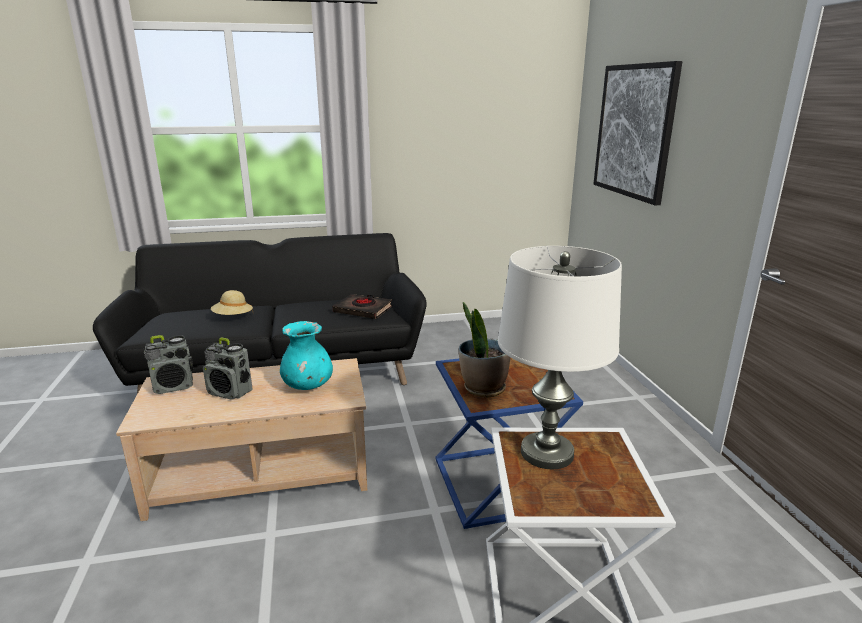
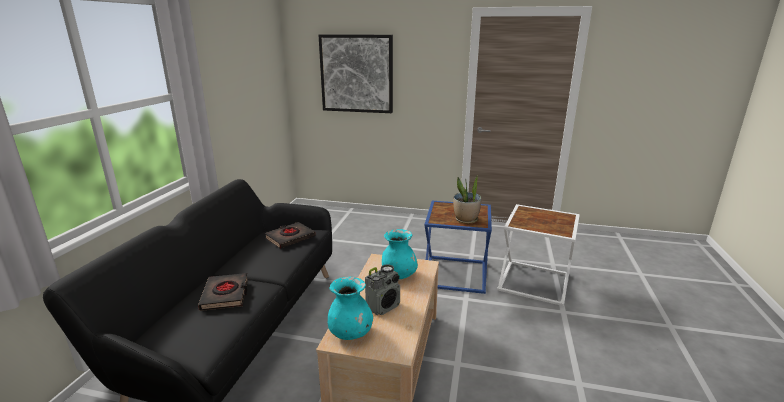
camera: 65 degrees left, 0 degrees up
radio [144,335,194,394] -> turquoise vase [328,277,373,340]
beige hat [211,290,253,315] -> black book [198,273,248,311]
white table lamp [498,246,622,469] -> none

